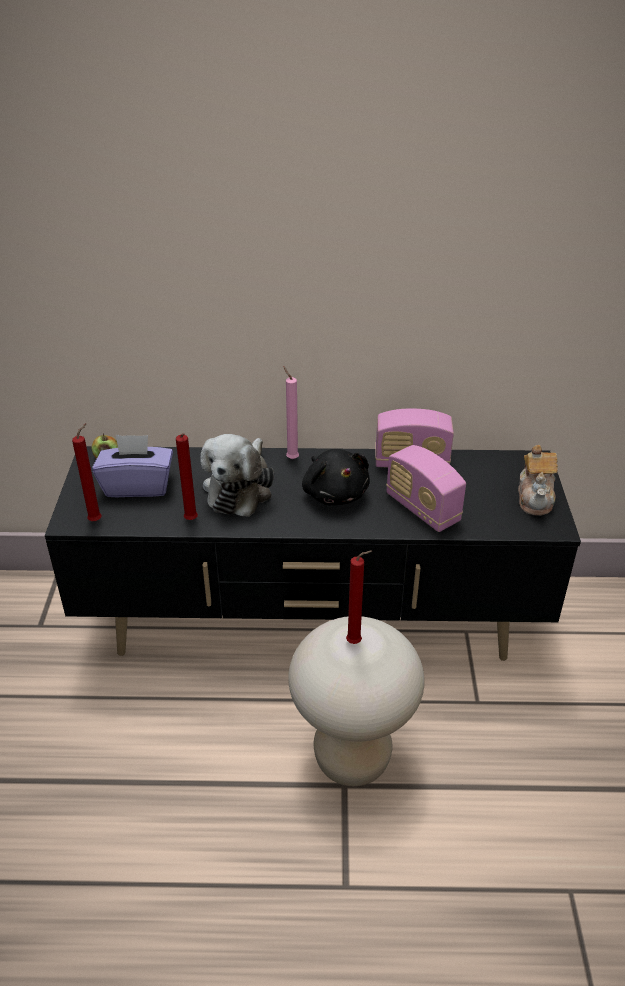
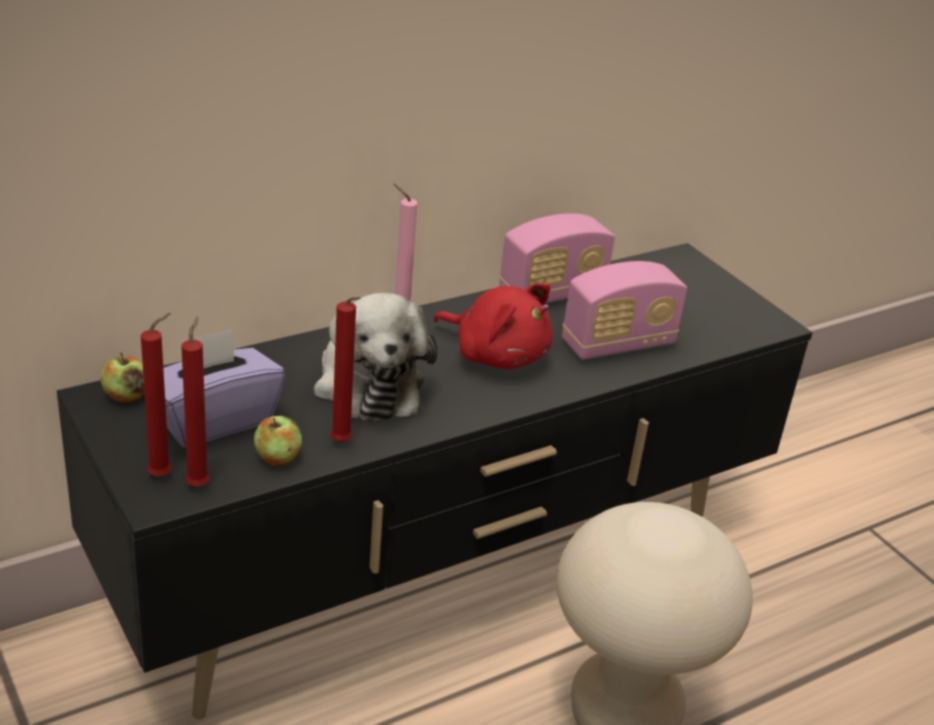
camera: 35 degrees left, 5 degrees down
black plush toy [302,449,370,505] -> red plush toy [433,283,553,369]
red candle [346,550,372,644] -> red candle moved to [141,313,171,477]
radio [386,445,466,532] -> radio turned 45 degrees counterclockwise [562,261,687,360]
teapot [518,445,558,516] -> none
none -> apple [254,416,302,466]

